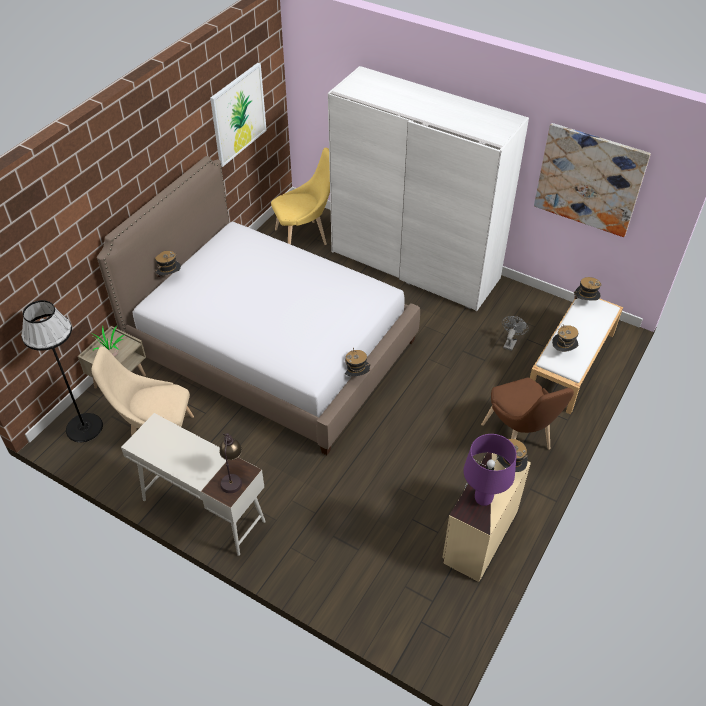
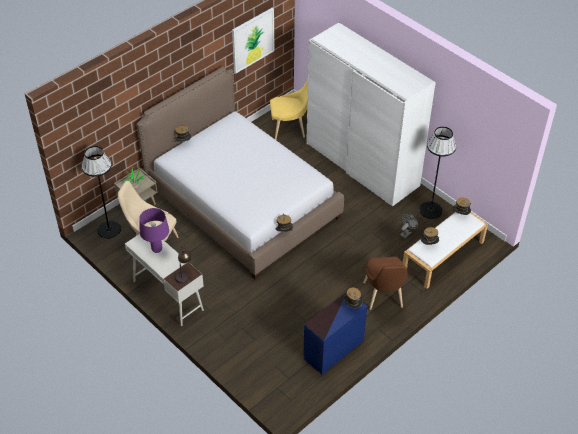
camera: 15 degrees right, 0 degrees up
beige dresser [442,453,531,582] -> blue dresser [303,292,367,375]
purple table lamp [464,434,517,506] -> purple table lamp moved to [139,208,169,253]
picture [534,123,651,237] -> none
none -> black floor lamp [419,127,456,219]

